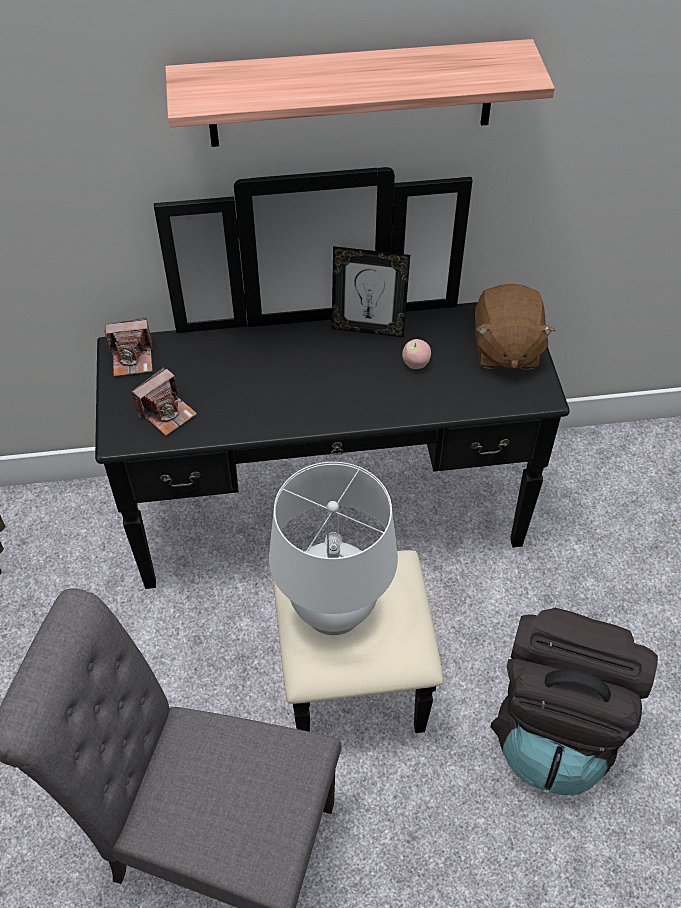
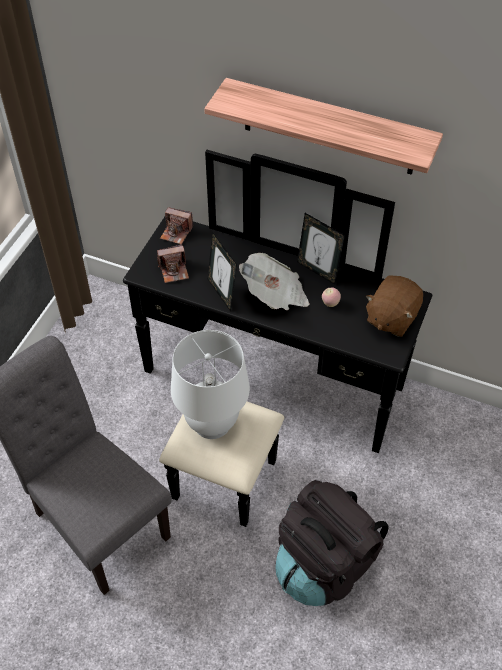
camera: 30 degrees right, 0 degrees up
none -> picture frame [208,231,237,312]
none -> newspaper [239,253,310,310]

